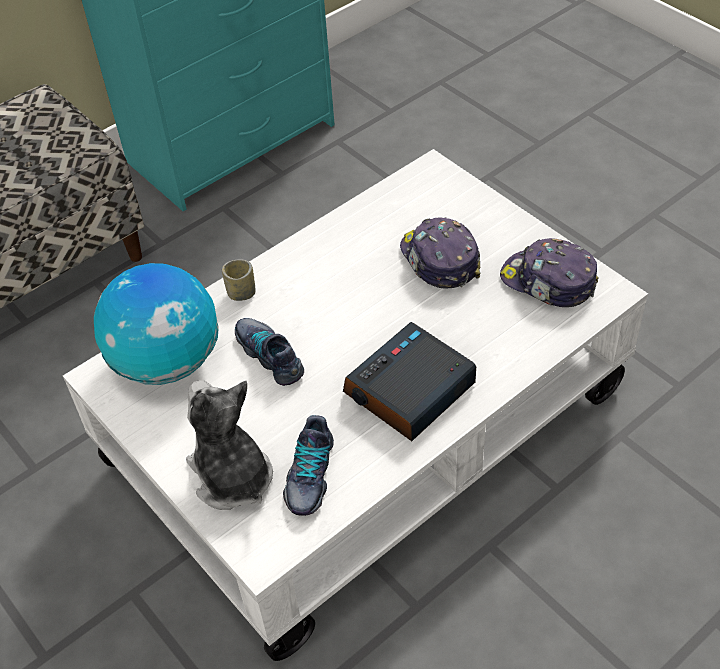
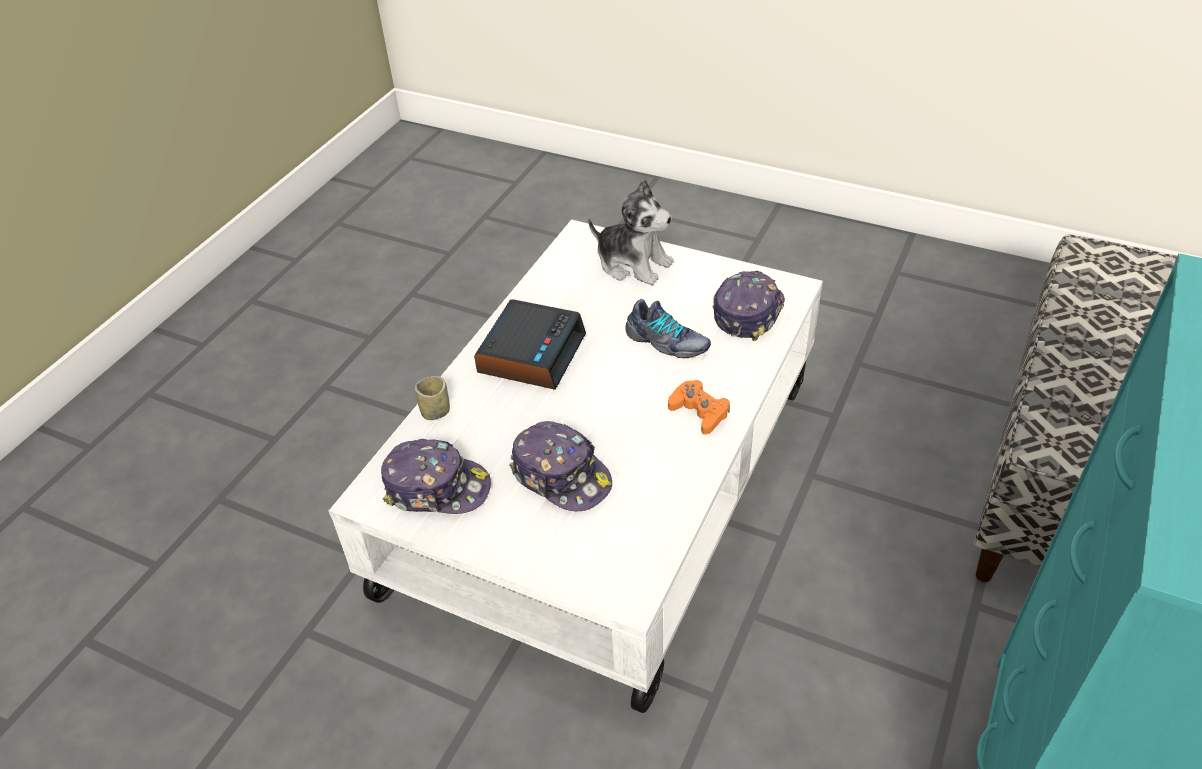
camera: 155 degrees right, 5 degrees down
globe [94,263,219,385] -> cap [712,271,785,341]
cup [222,259,255,301] -> cup moved to [414,376,450,420]
shoe [283,415,334,516] -> none
none -> orange game controller [668,380,730,435]

